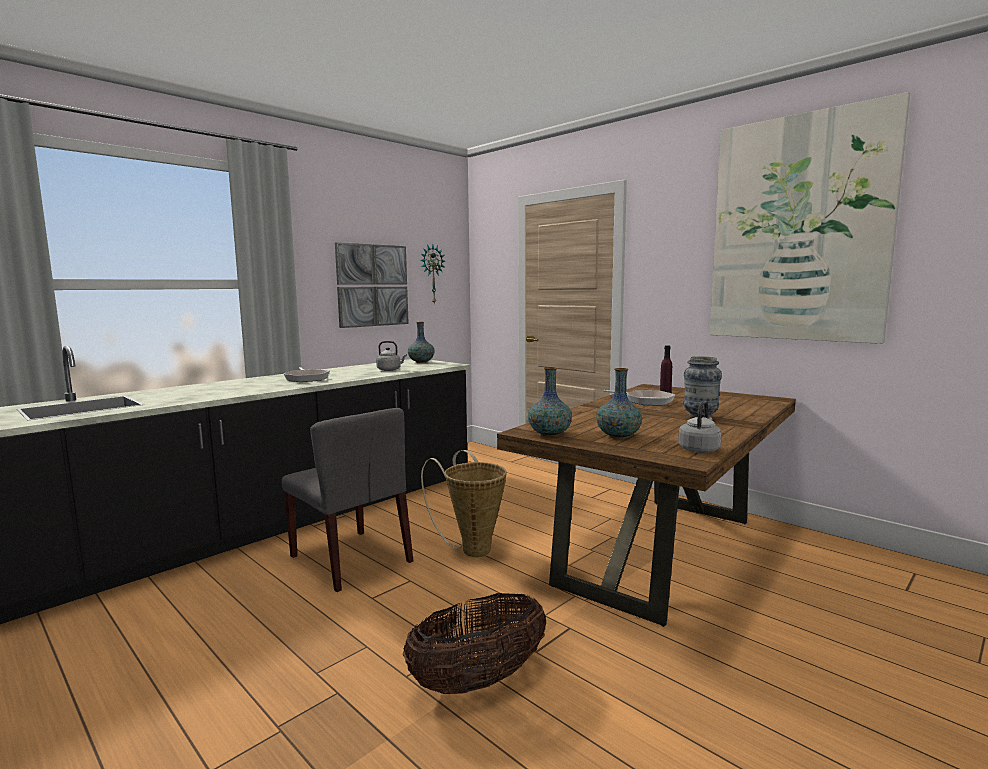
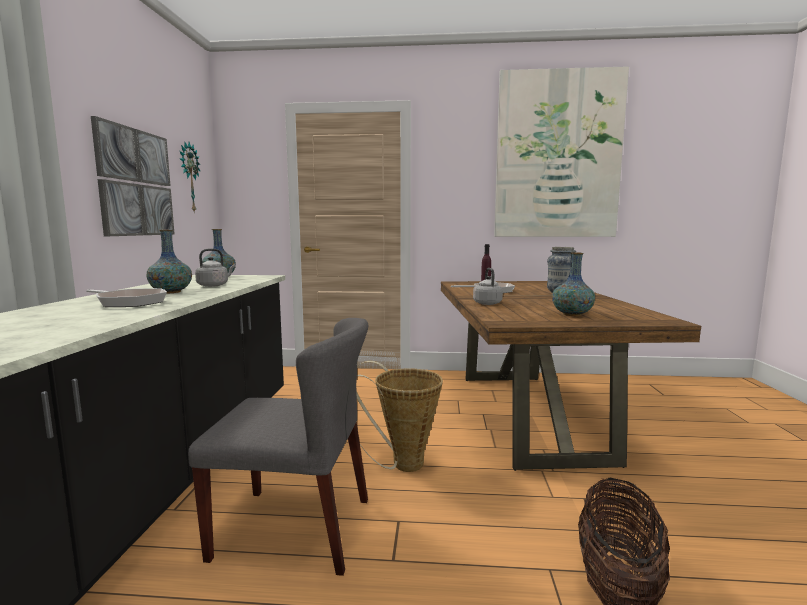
camera: 40 degrees left, 0 degrees up
vase [528,367,572,437] -> vase moved to [146,230,192,293]
grey kettle [678,401,722,453] -> grey kettle moved to [473,268,503,305]

